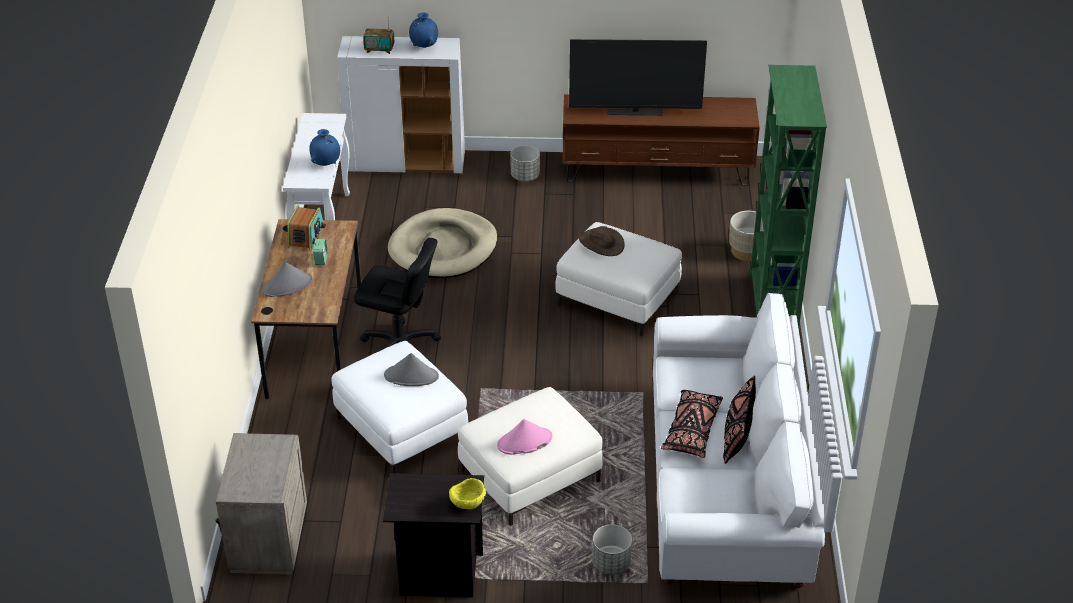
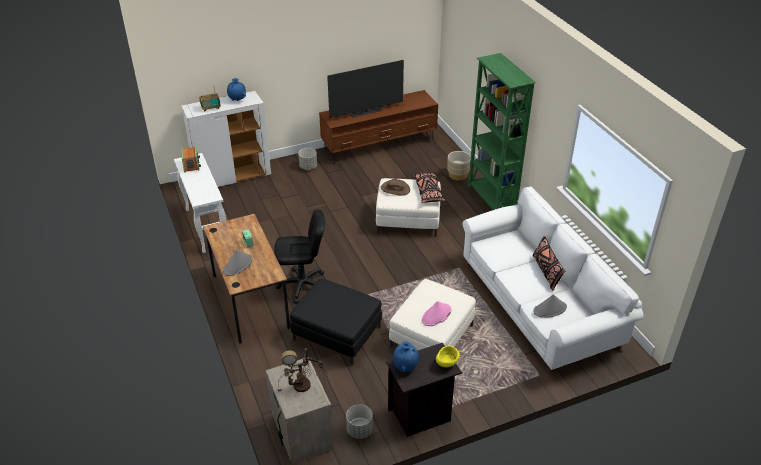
camera: 25 degrees left, 0 degrees up
radio [287,205,326,250] -> radio moved to [181,146,201,173]
blue vase [309,129,340,166] -> blue vase moved to [393,341,419,372]
white ottoman [331,341,468,473] -> black ottoman [290,278,382,365]
grey hat [384,353,439,386] -> grey hat moved to [533,294,567,318]
beige dog bed [388,208,497,278] -> none
grey planter [592,525,632,575] -> grey planter moved to [346,404,373,439]
black pillow [661,390,723,458] -> black pillow moved to [414,172,445,203]
none -> table lamp [277,348,328,392]

